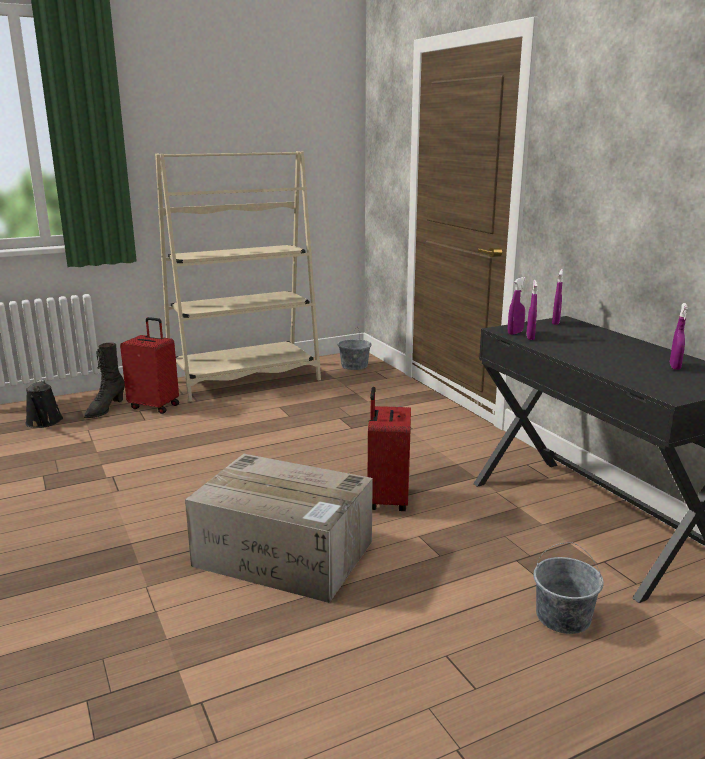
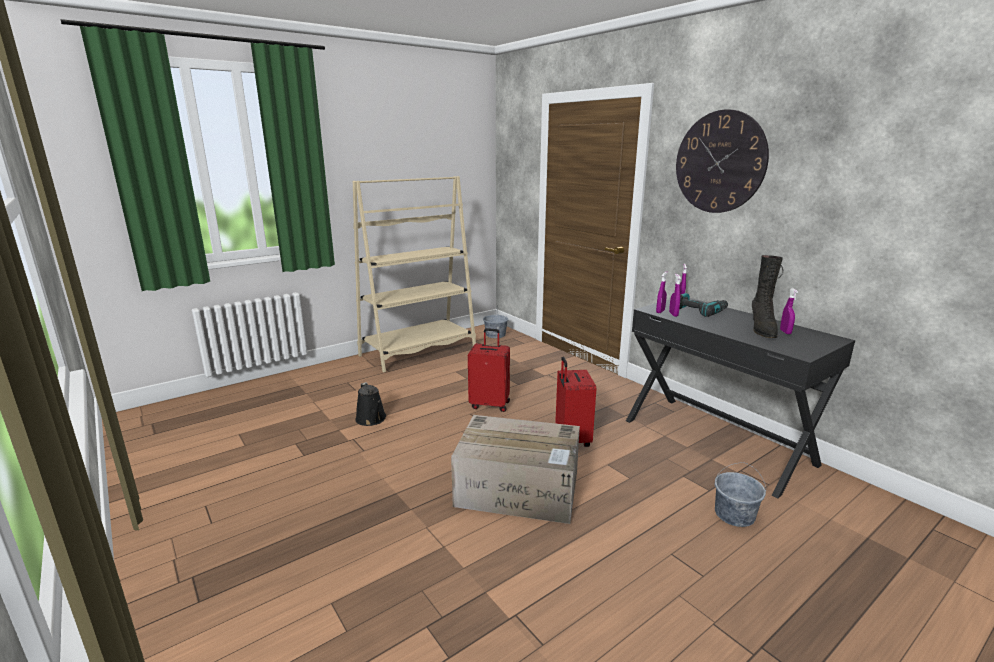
camera: 10 degrees left, 0 degrees up
black watering can [25,380,63,428] -> black watering can moved to [355,382,386,426]
black boot [84,343,125,418] -> black boot moved to [752,255,783,338]
red suitcase [120,317,179,414] -> red suitcase moved to [468,328,510,412]
none -> wall clock [676,109,769,213]
none -> power drill [679,293,728,317]

